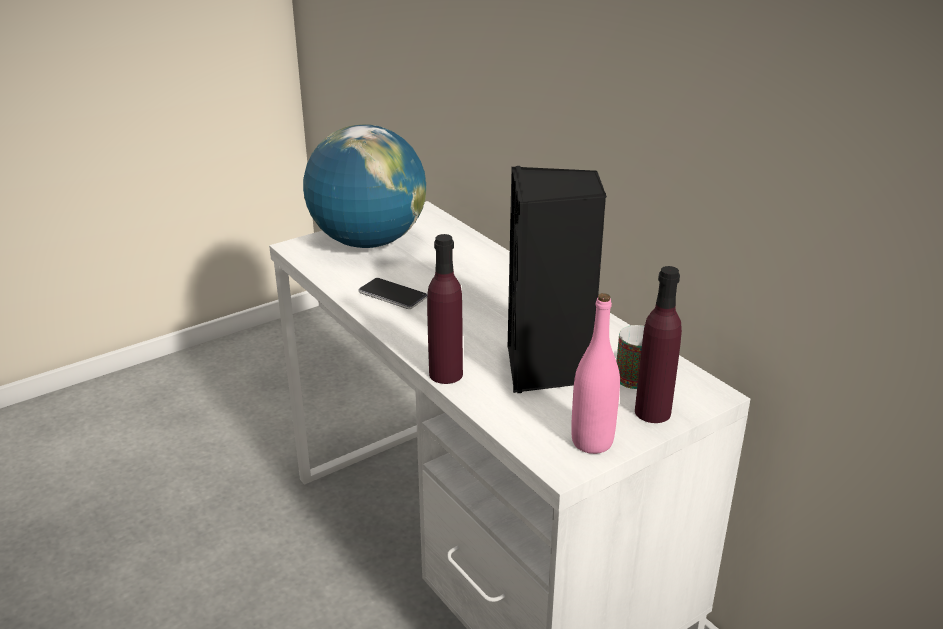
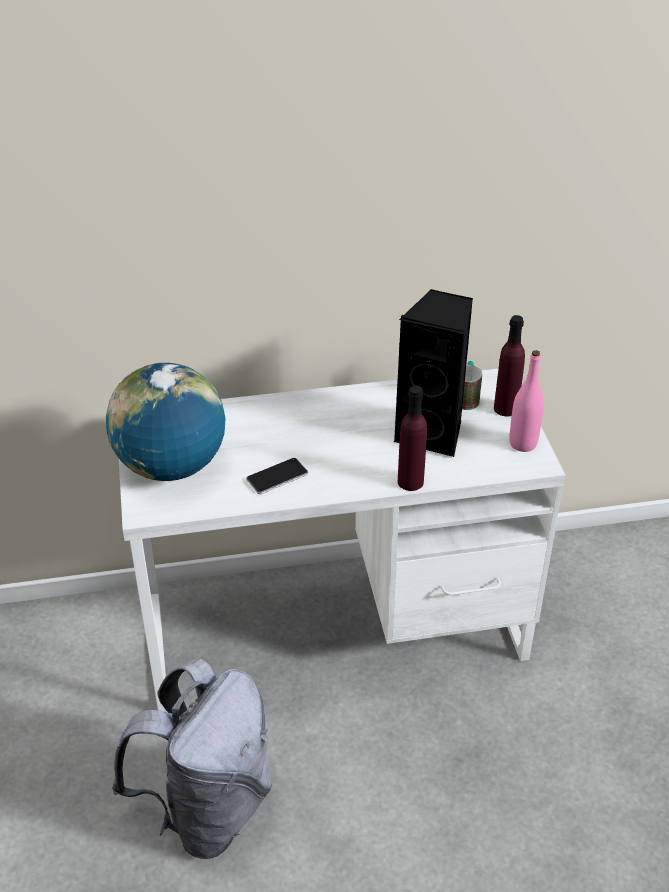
camera: 65 degrees left, 10 degrees up
none -> grey backpack [112,659,272,859]

